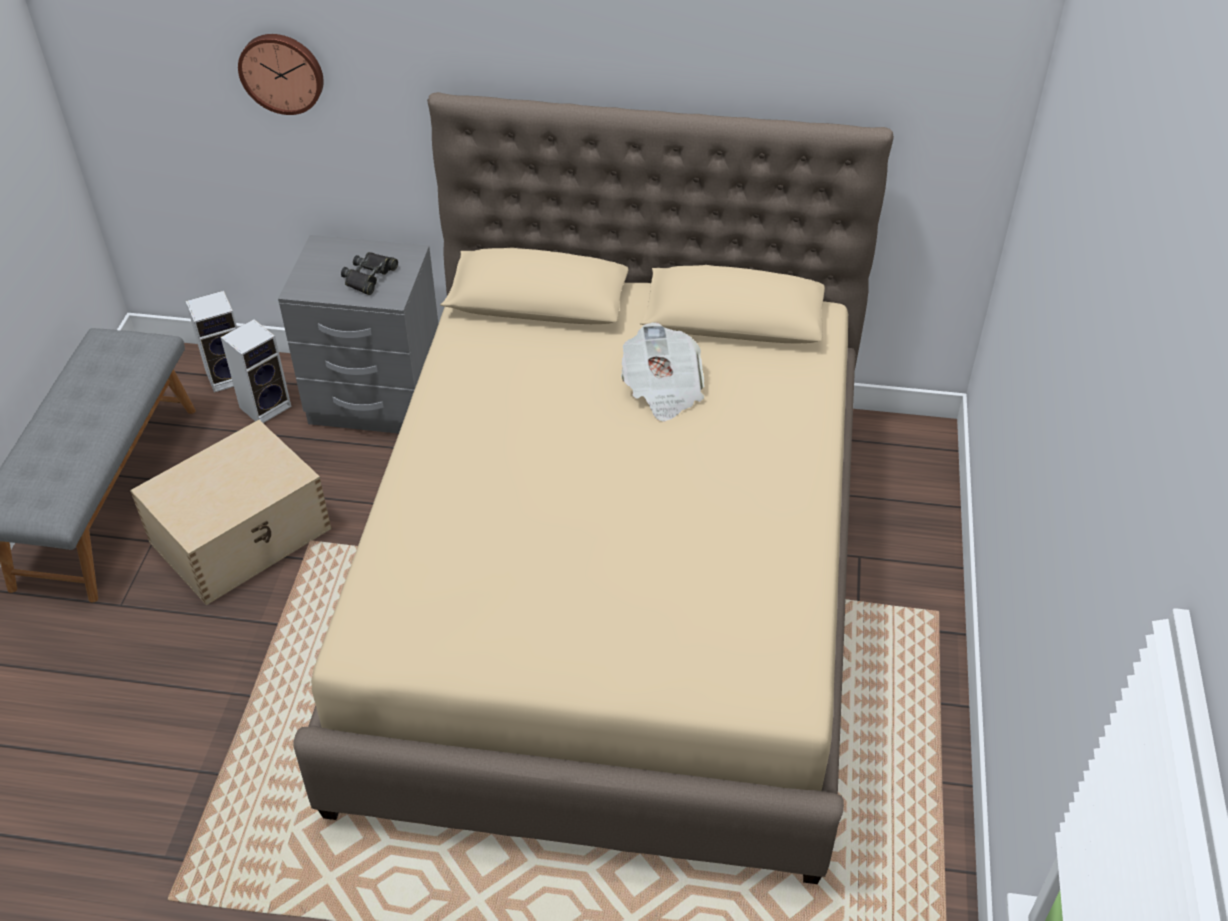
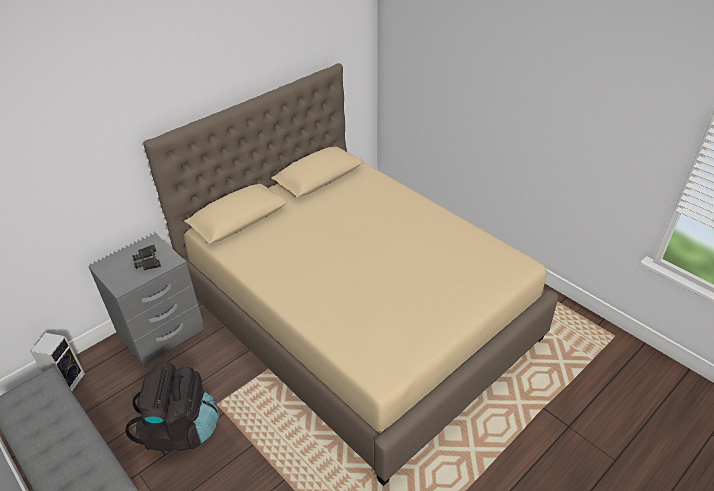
camera: 50 degrees left, 5 degrees down
beige storage box [130,420,331,605] -> black backpack [125,362,219,451]
speaker [221,319,291,423] -> none
wall clock [238,34,324,115] -> none
newspaper [621,322,704,422] -> none

